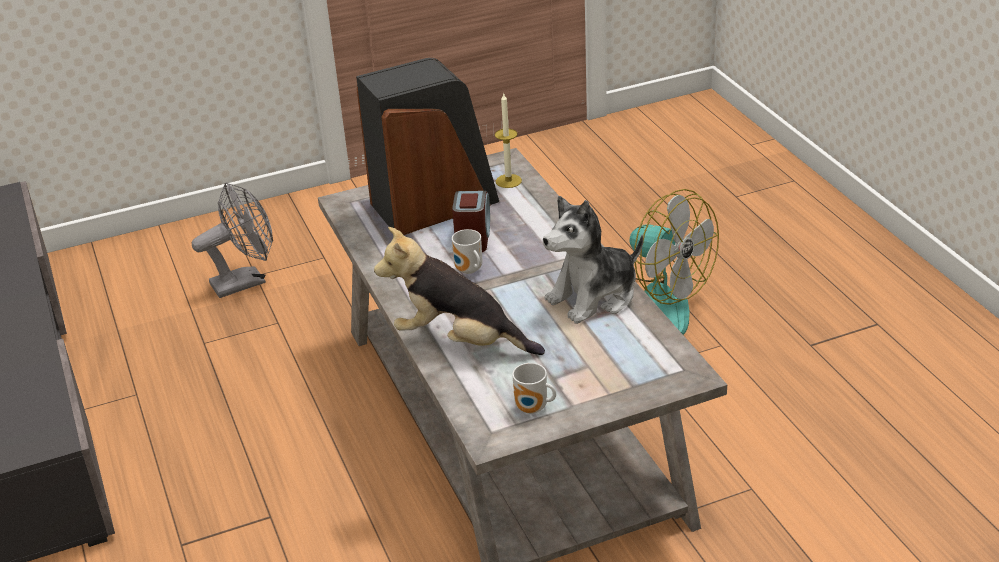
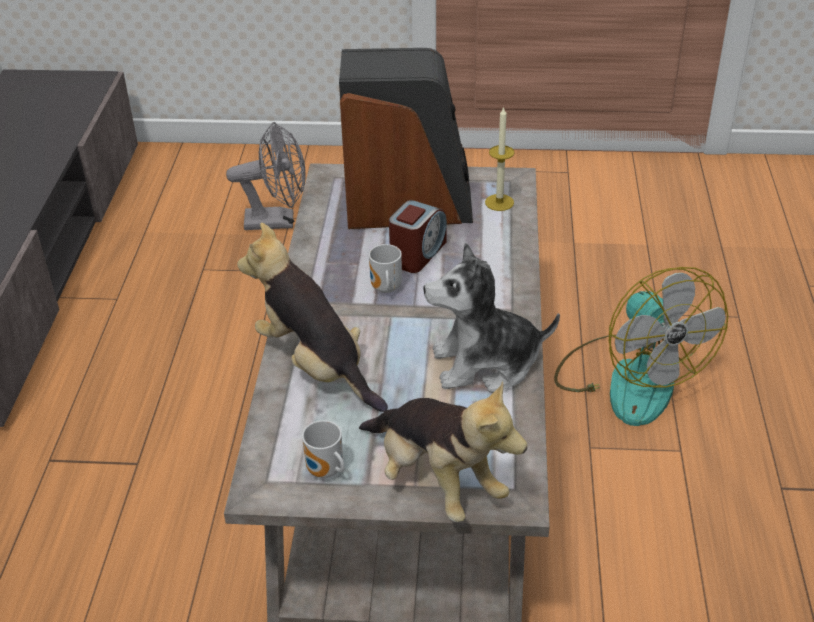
camera: 25 degrees right, 5 degrees up
none -> plush toy [359,381,527,522]

